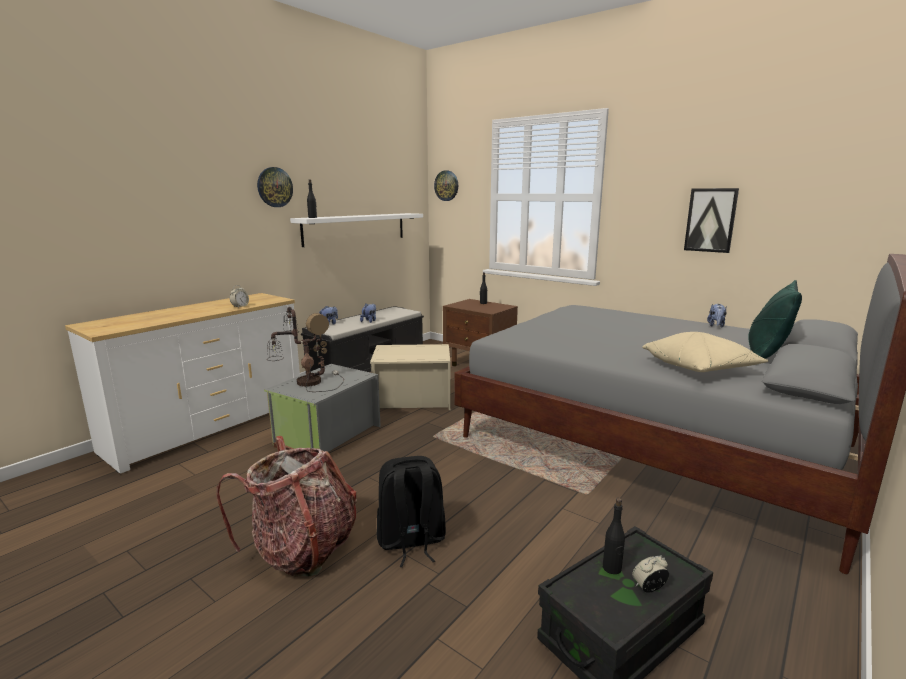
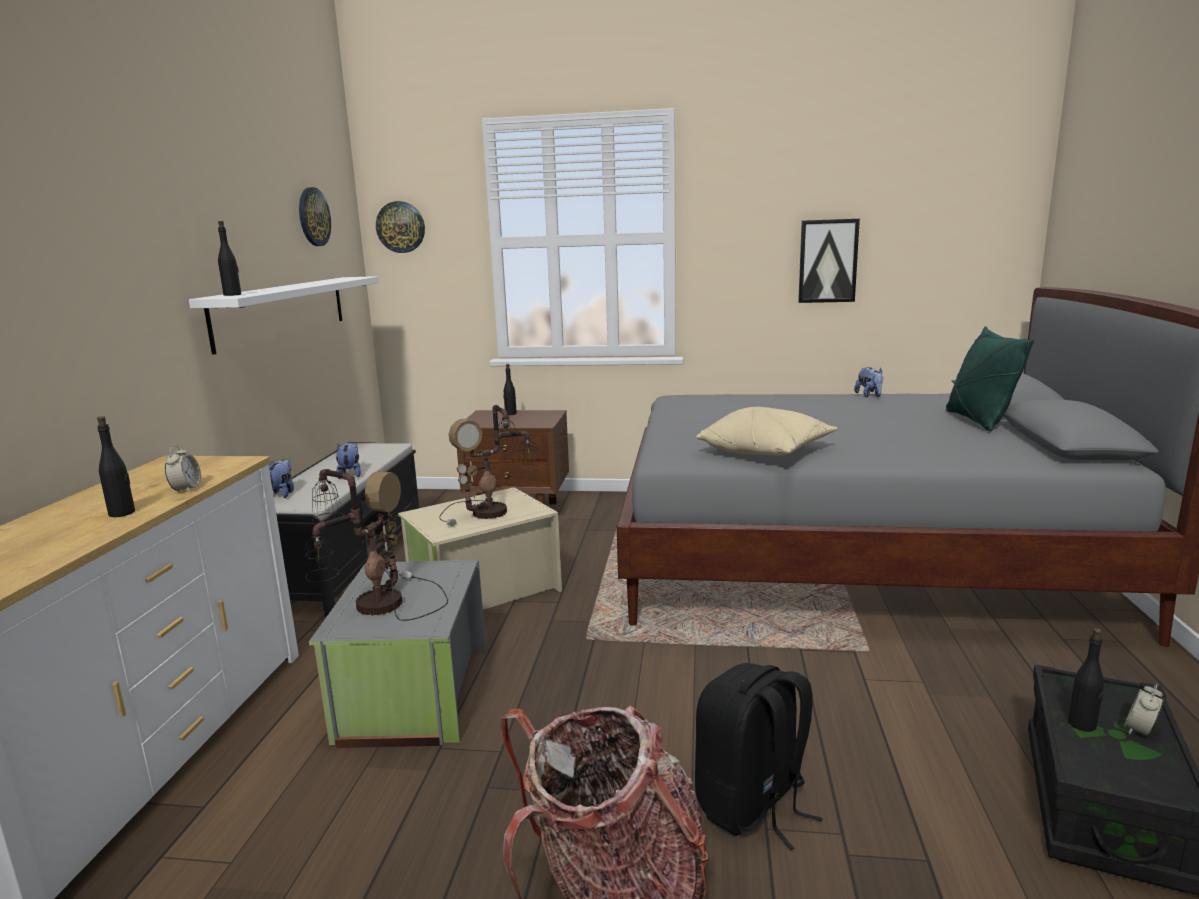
camera: 30 degrees left, 0 degrees up
wall clock [257,167,293,207] -> wall clock moved to [299,187,331,246]
beige pillow [642,332,769,372] -> beige pillow moved to [696,407,838,456]
none -> black bottle [97,416,135,517]
none -> table lamp [439,405,540,526]

